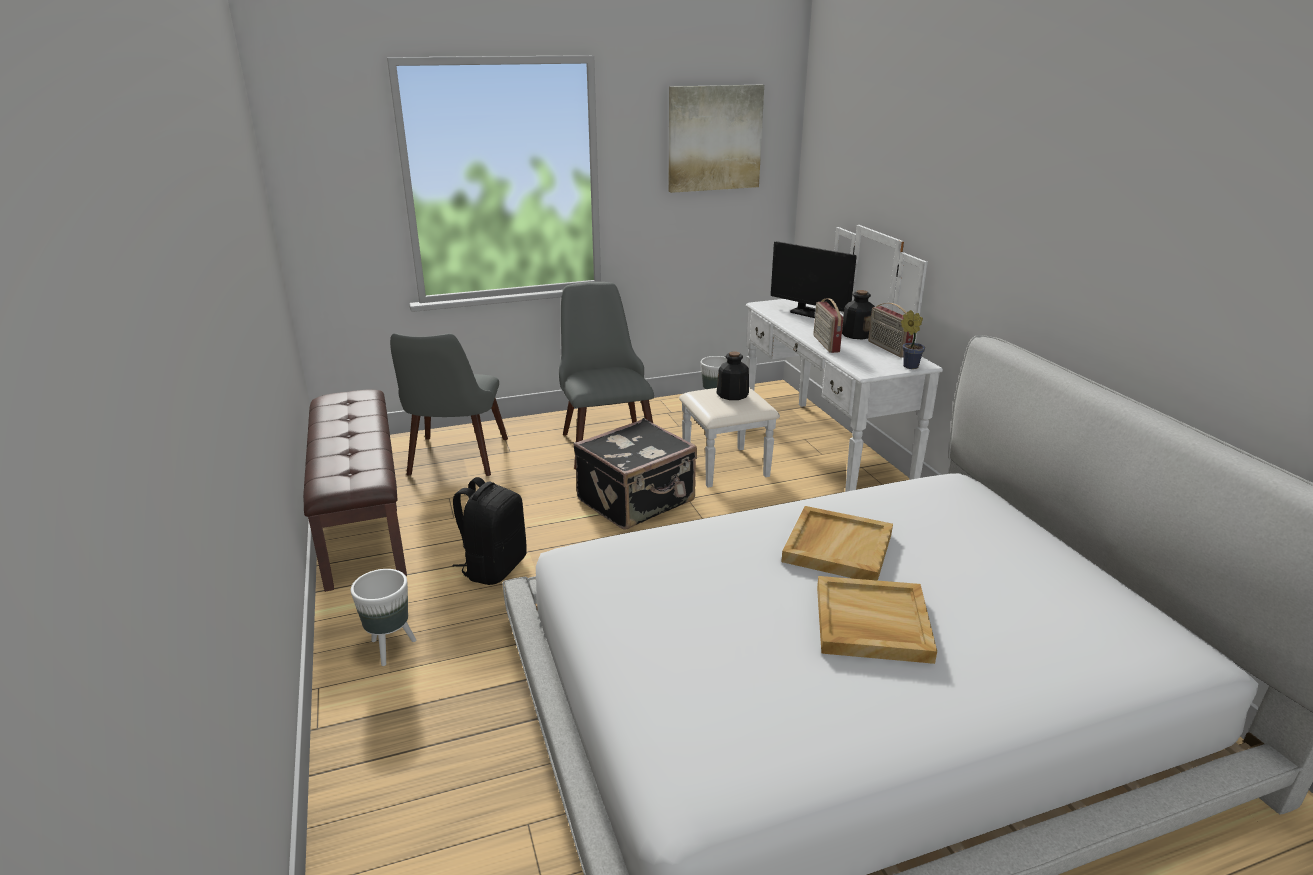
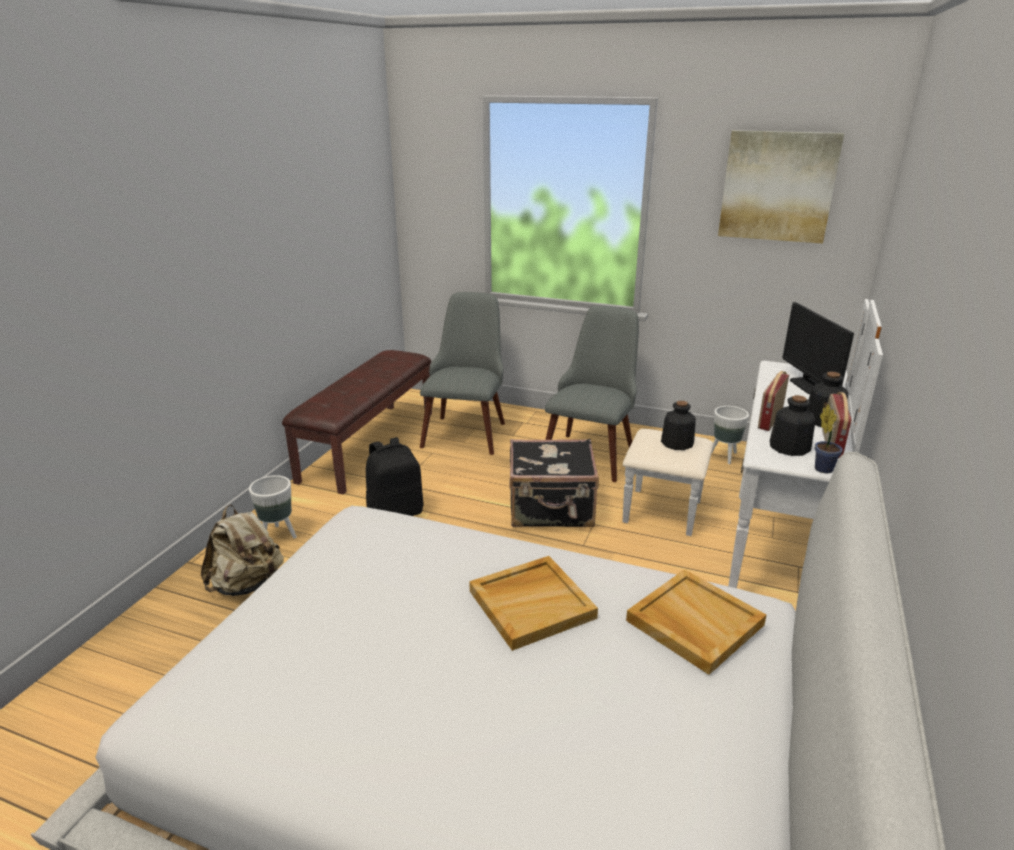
camera: 40 degrees right, 0 degrees up
grey chair [390,333,508,476] -> grey chair turned 150 degrees clockwise [420,292,505,455]
beige tray [817,576,937,664] -> beige tray moved to [626,569,766,675]
none -> beige backpack [201,505,284,596]
none -> bottle [770,395,815,456]

